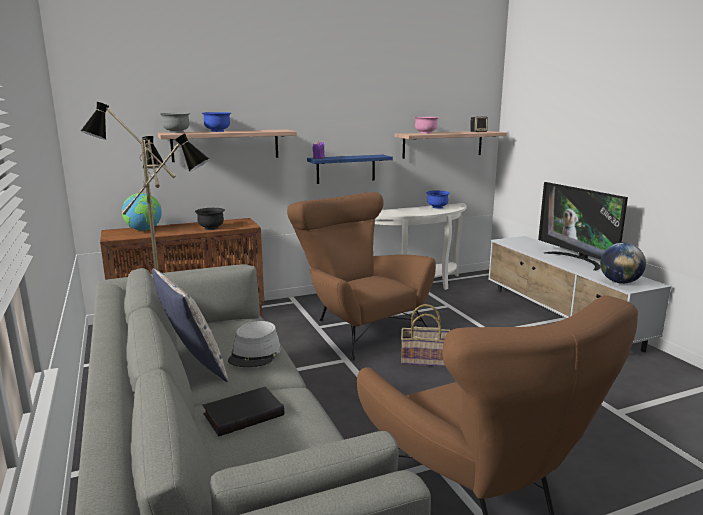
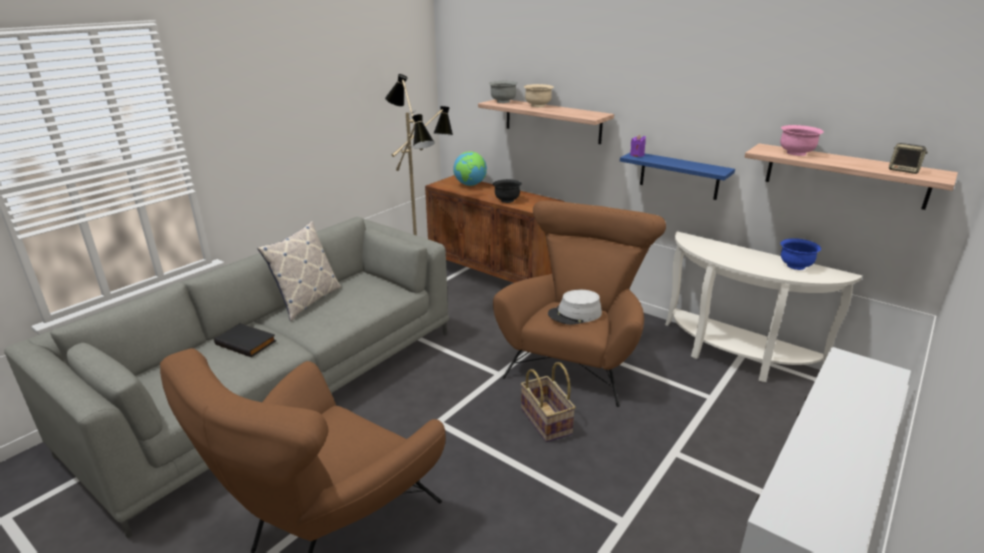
camera: 60 degrees right, 10 degrees up
blue bowl [202,112,231,132] -> beige bowl [524,84,554,107]
grey hat [228,321,281,367] -> grey hat moved to [548,290,602,325]
television [538,182,628,271] -> none
globe [600,243,646,284] -> none

